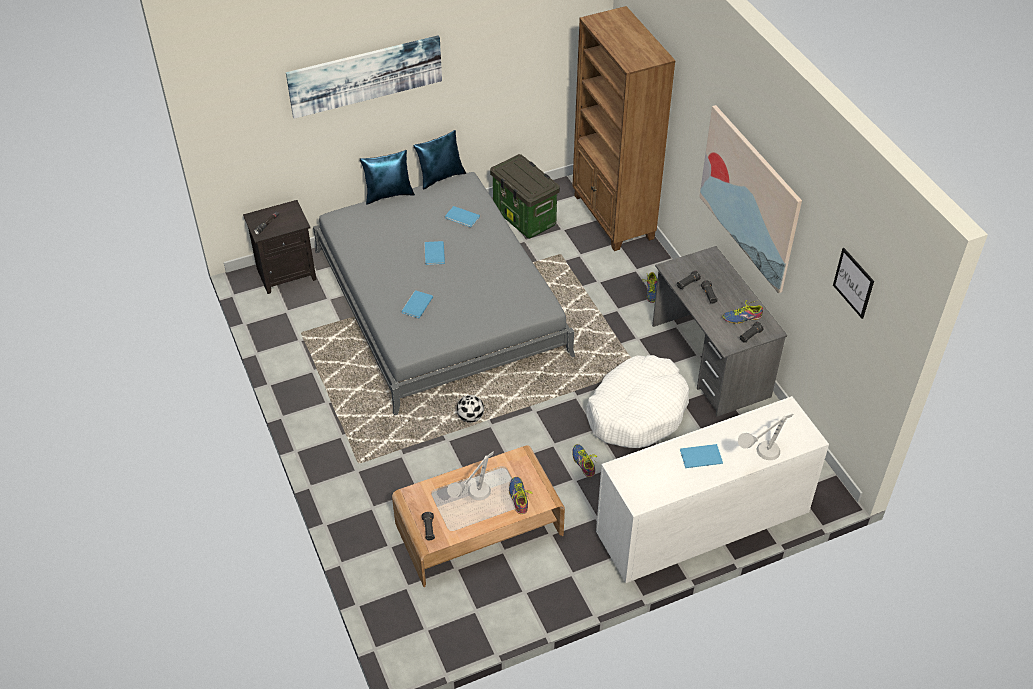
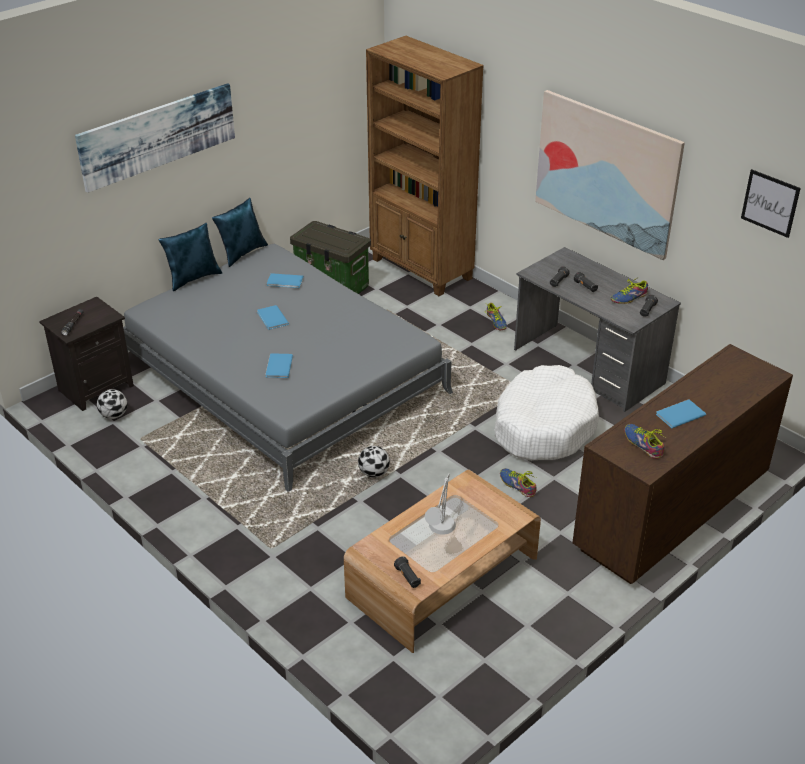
camera: 20 degrees left, 10 degrees down
shoe [509,477,532,514] -> shoe moved to [624,424,667,459]
white dresser [596,396,829,583] -> brown dresser [572,344,793,584]
grey table lamp [738,414,793,460] -> none
none -> football [97,389,127,419]

